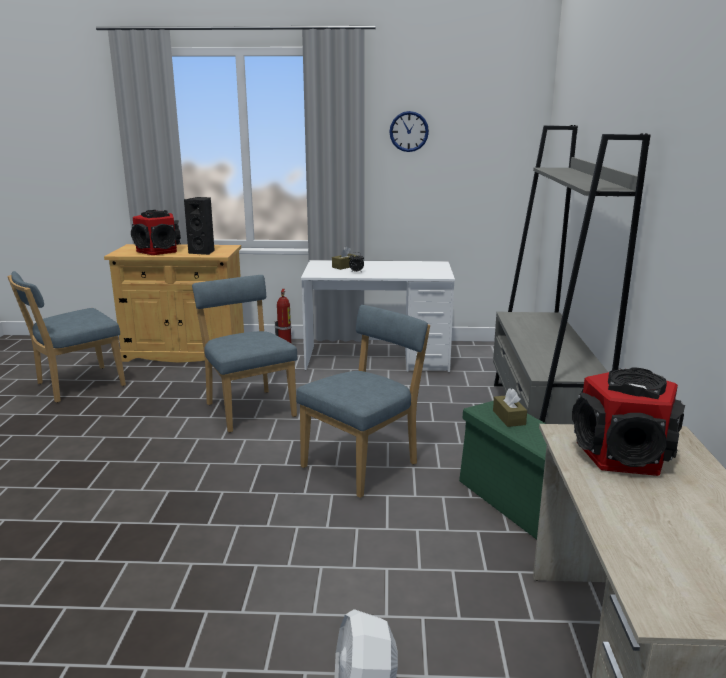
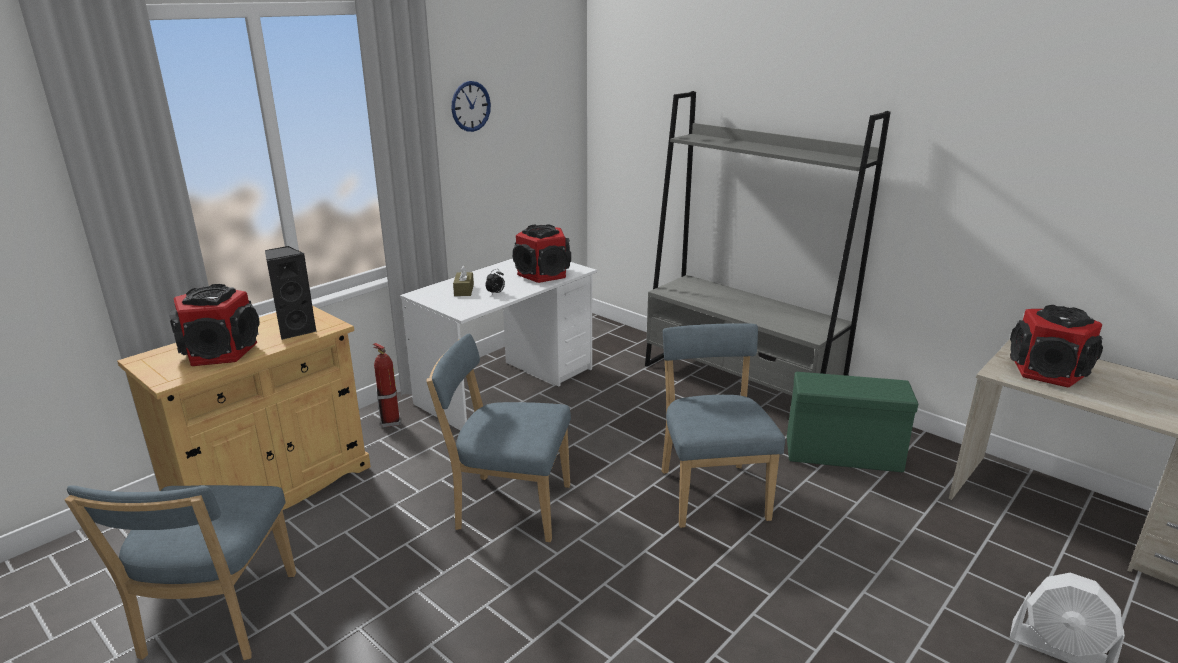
camera: 50 degrees left, 5 degrees up
brown tissue box [493,388,527,427] -> none
none -> speaker [513,224,571,283]

